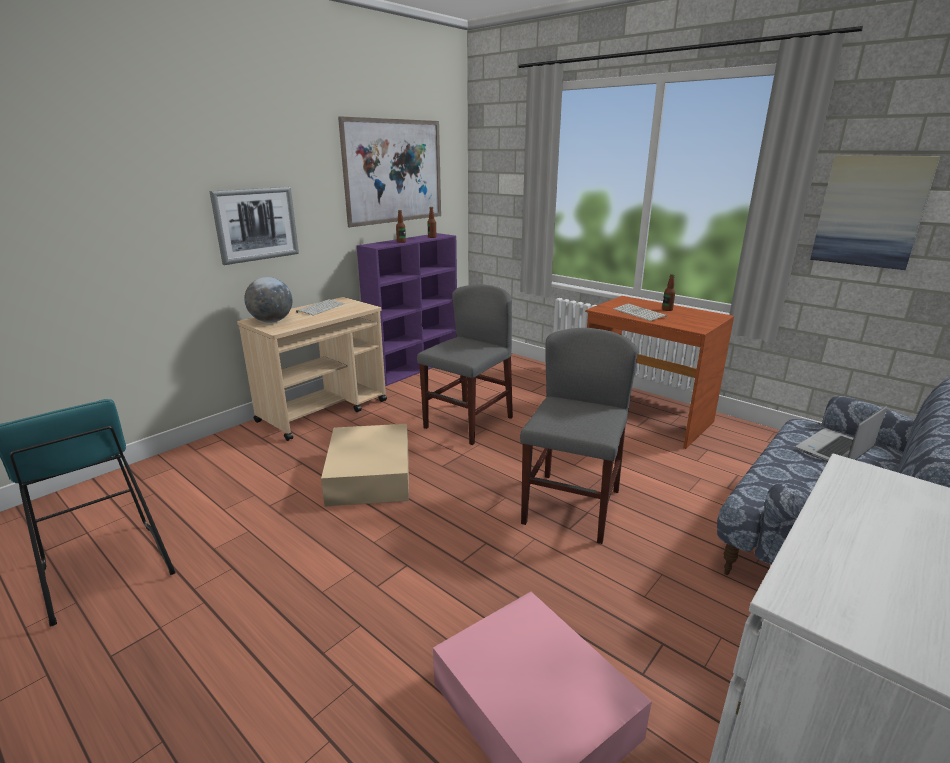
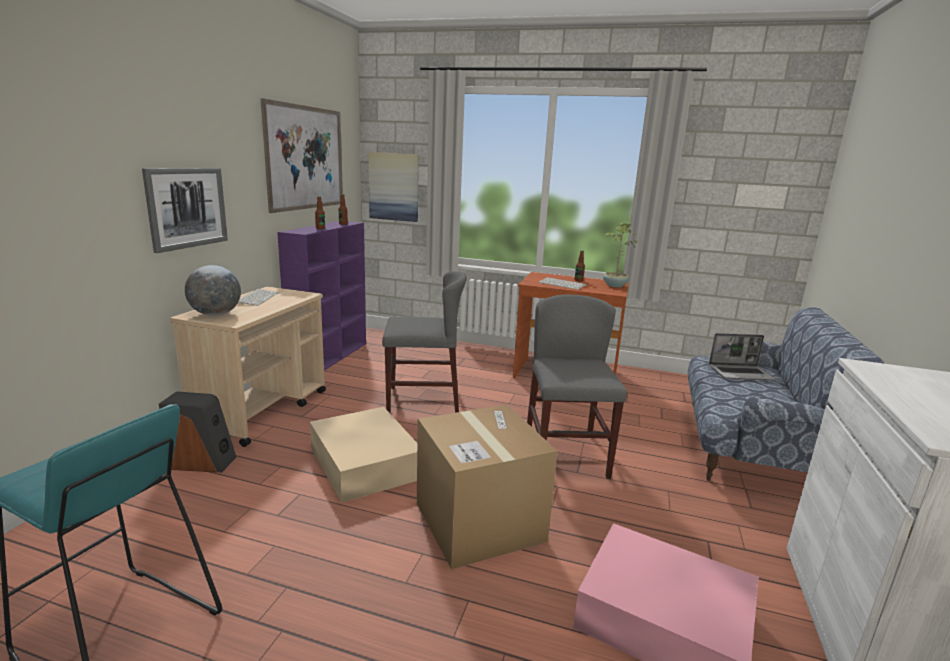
camera: 25 degrees left, 5 degrees down
grey chair [417,285,513,445] -> grey chair turned 75 degrees clockwise [382,271,467,413]
laptop [795,406,887,462] -> laptop turned 120 degrees counterclockwise [709,333,775,380]
picture [810,155,941,270] -> picture moved to [368,152,419,222]
none -> speaker [159,391,236,472]
none -> cardboard box [417,405,558,570]
none -> potted plant [603,223,638,287]

